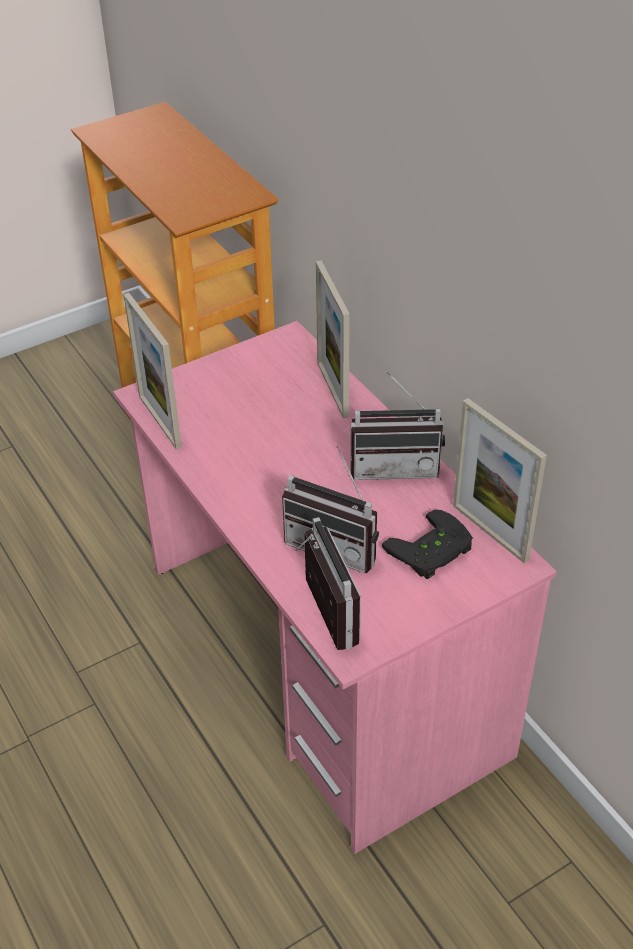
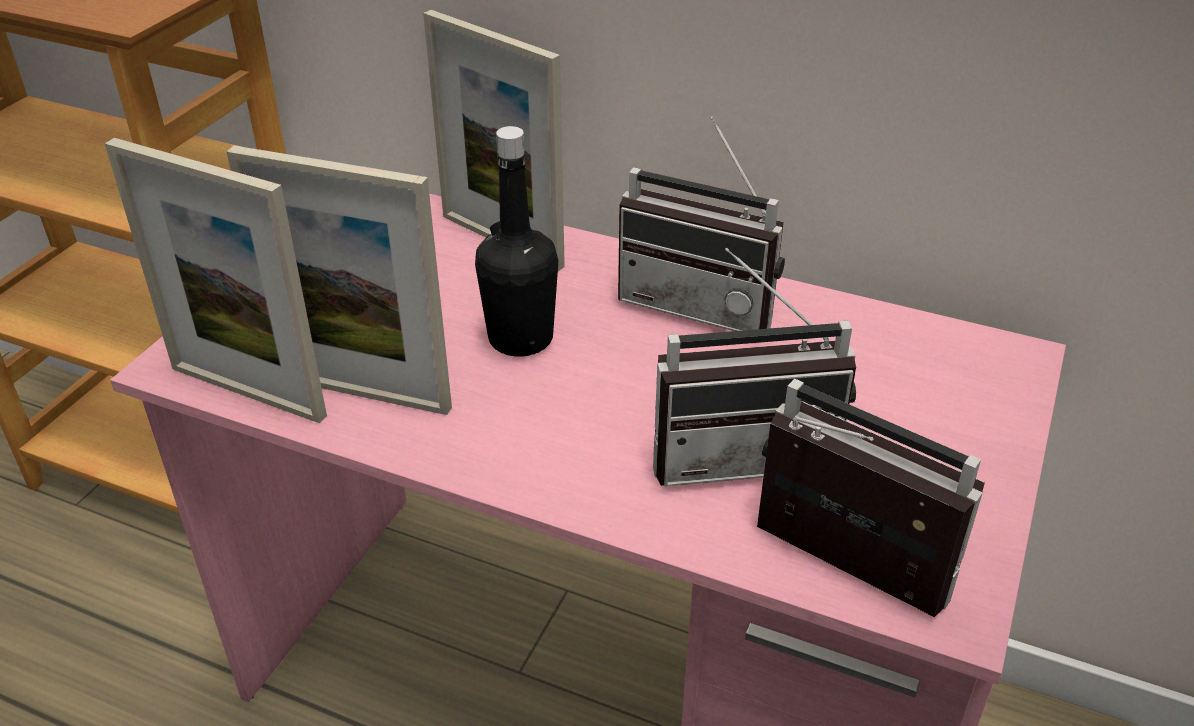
camera: 35 degrees left, 5 degrees down
radio [350,371,445,480] -> radio turned 60 degrees clockwise [618,116,785,331]
black game controller [382,510,473,579] -> none
picture frame [453,398,547,564] -> picture frame moved to [227,146,452,415]
none -> black bottle [475,126,558,357]

